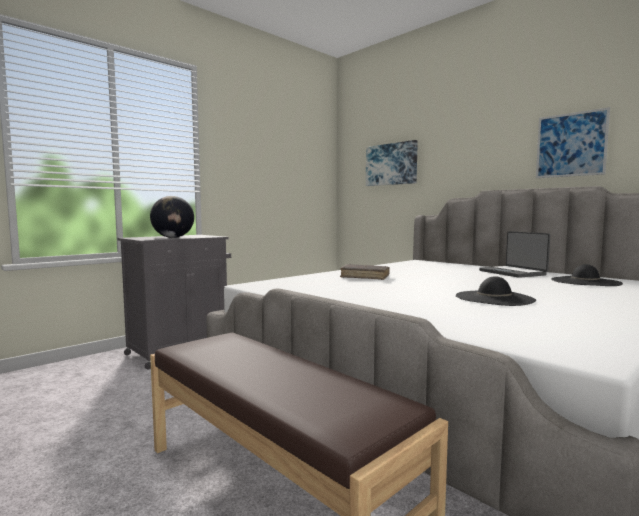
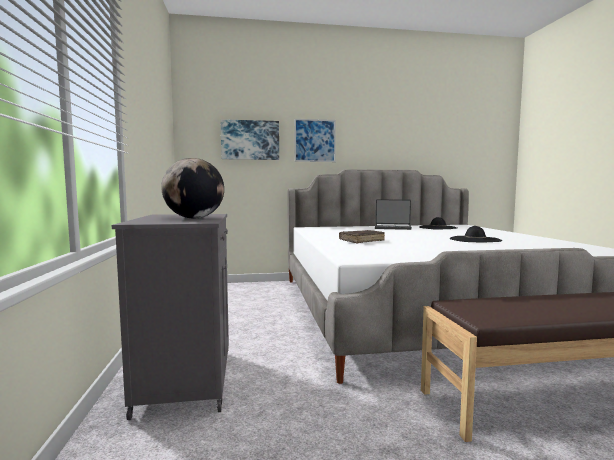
camera: 55 degrees left, 0 degrees up
picture [536,107,610,178] -> picture moved to [294,119,336,162]

